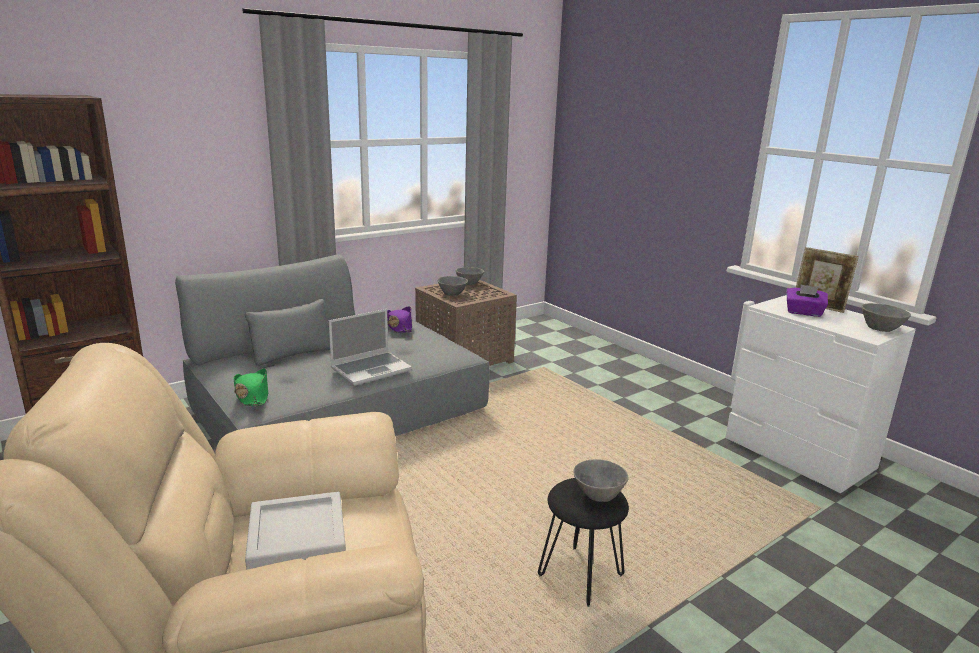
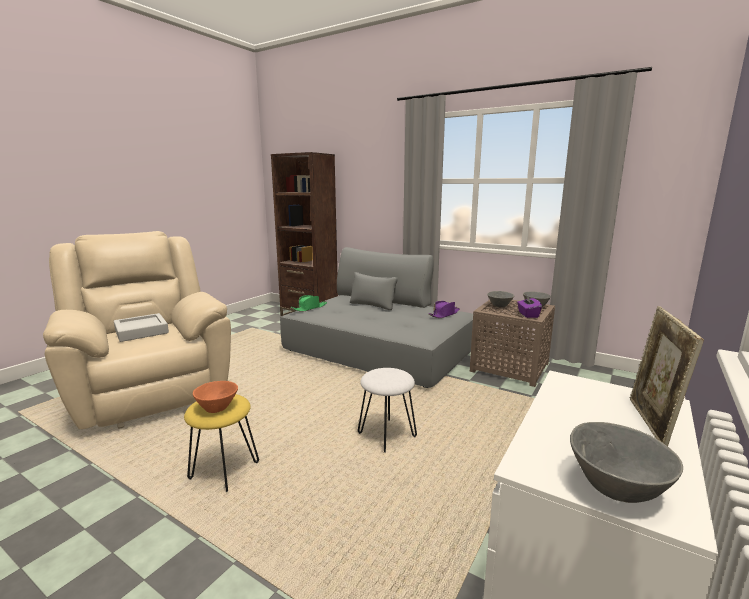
camera: 70 degrees right, 5 degrees down
laptop [329,309,412,385] -> none
black stool [538,478,629,607] -> yellow stool [184,394,259,492]
grey bowl [573,459,629,502] -> orange bowl [193,381,238,413]
purple tissue box [786,284,828,317] -> purple tissue box moved to [517,295,542,318]
none -> white stool [358,368,417,453]

